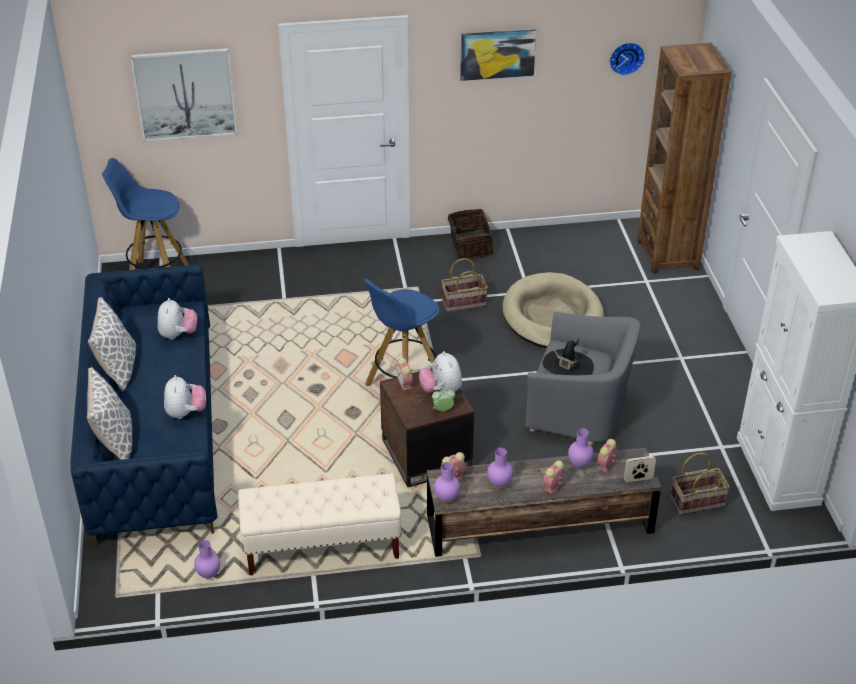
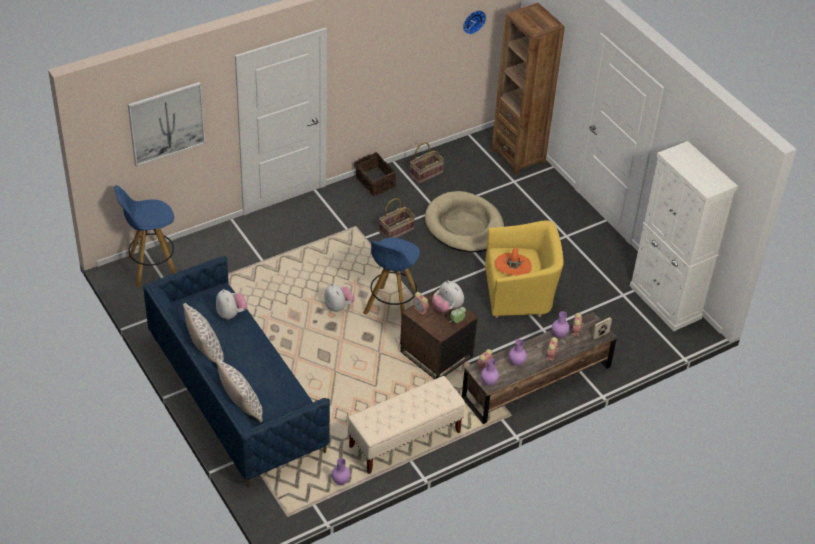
camera: 25 degrees left, 5 degrees up
plush toy [164,375,206,419] -> plush toy moved to [324,284,354,312]
picture [460,29,536,81] -> none
grey armchair [525,312,641,445] -> yellow armchair [485,220,564,318]
black hat [543,339,594,375] -> orange hat [495,245,532,275]
basket [670,452,730,515] -> basket moved to [410,142,444,184]

